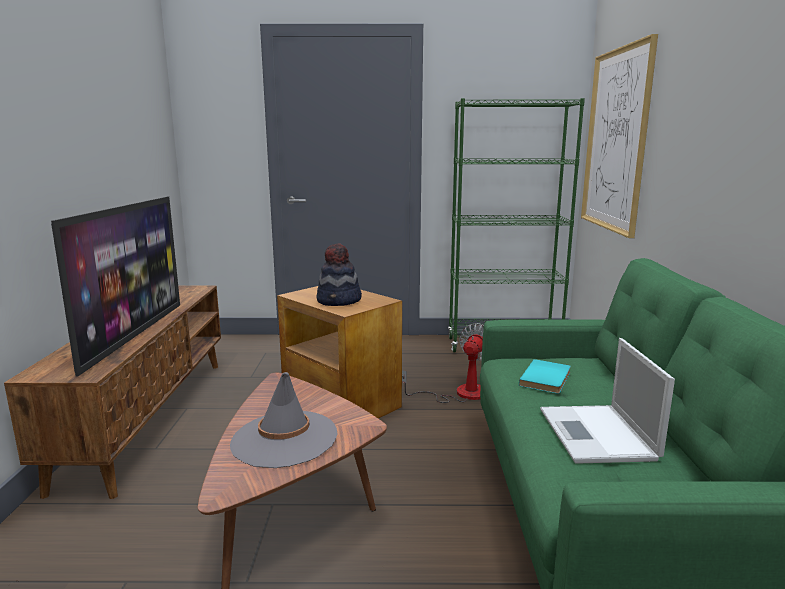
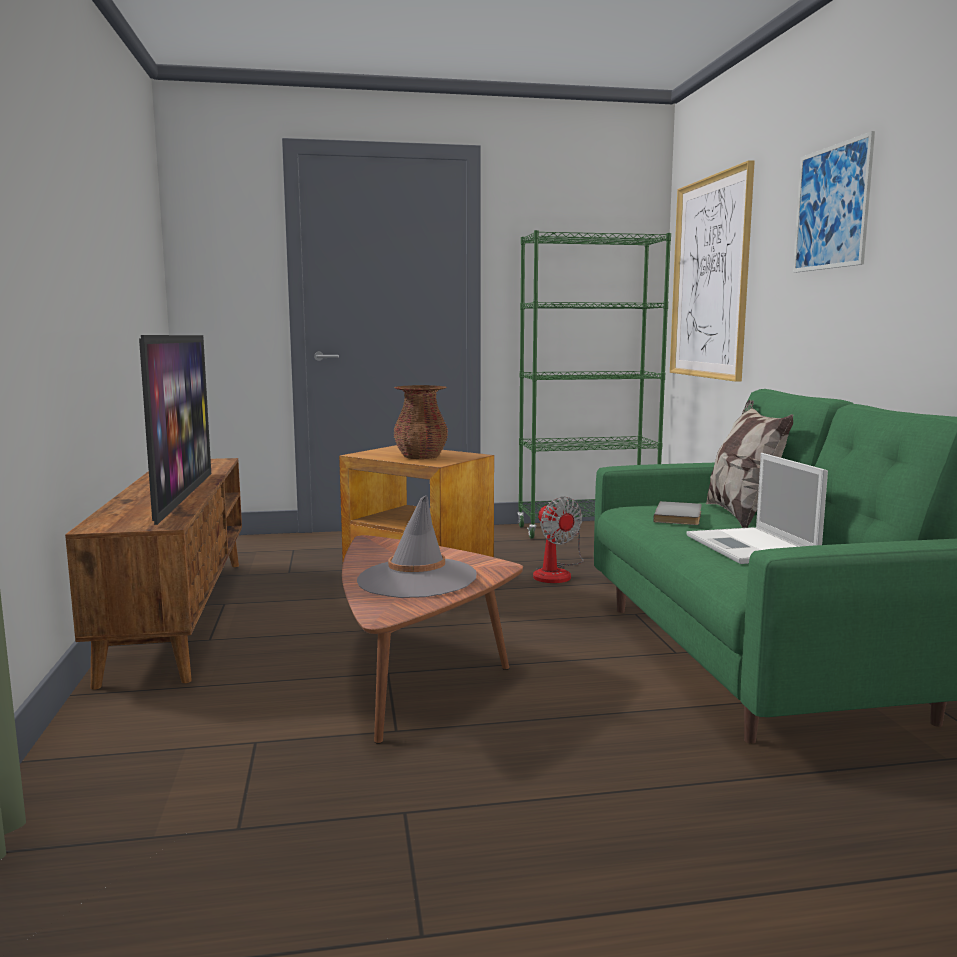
camera: 10 degrees left, 5 degrees down
hat [317,244,362,306] -> brown vase [394,385,448,459]
fan [402,323,484,403] -> fan turned 135 degrees clockwise [533,496,584,583]
turquoise book [519,359,571,394] -> grey book [653,501,702,525]
none -> pillow [706,400,793,528]
none -> picture [793,131,875,273]

